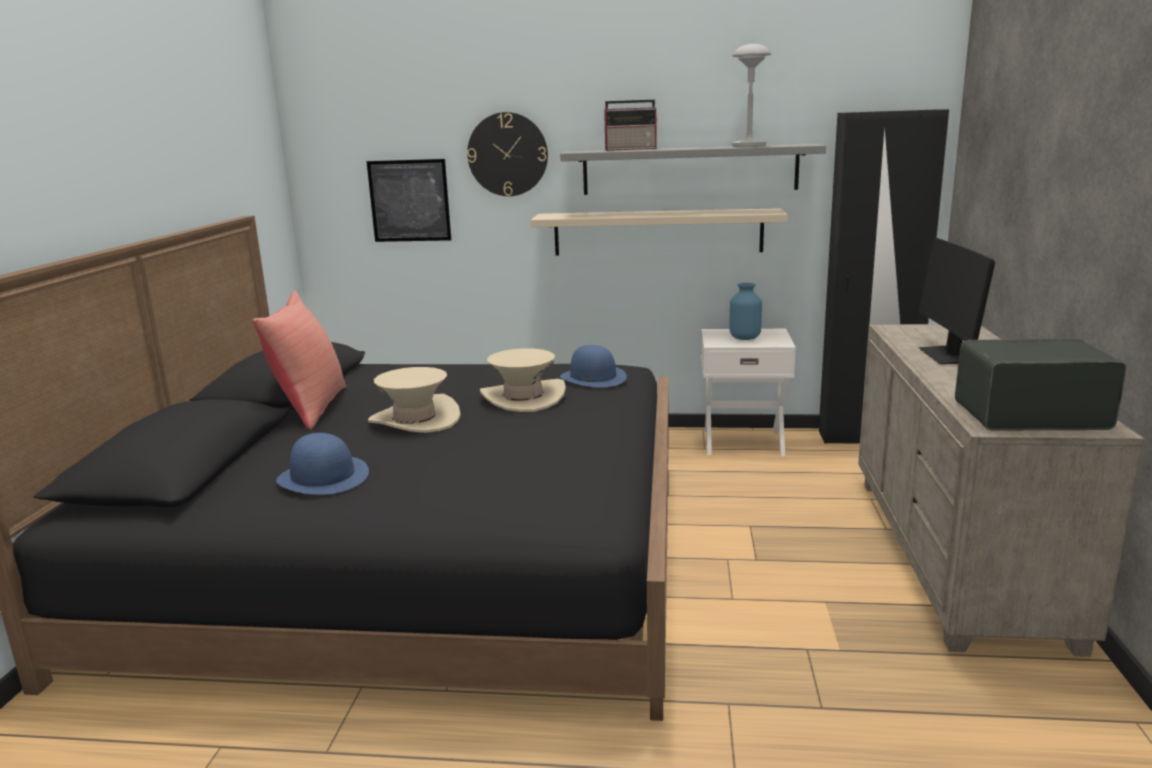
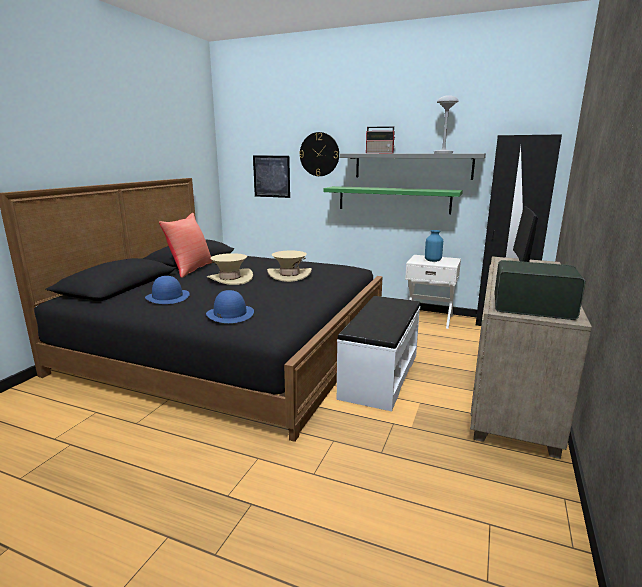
camera: 15 degrees right, 0 degrees up
beige shelf [530,208,788,256] -> green shelf [323,186,463,214]
blue hat [560,345,627,387] -> blue hat moved to [206,290,254,323]
none -> white bench [337,296,420,411]

